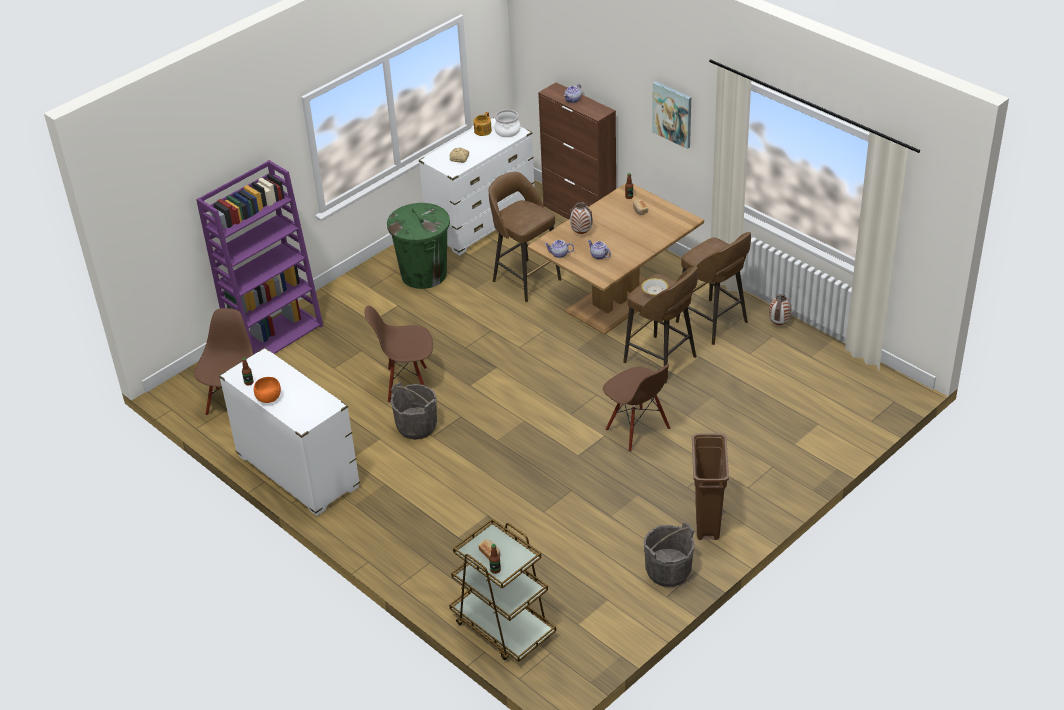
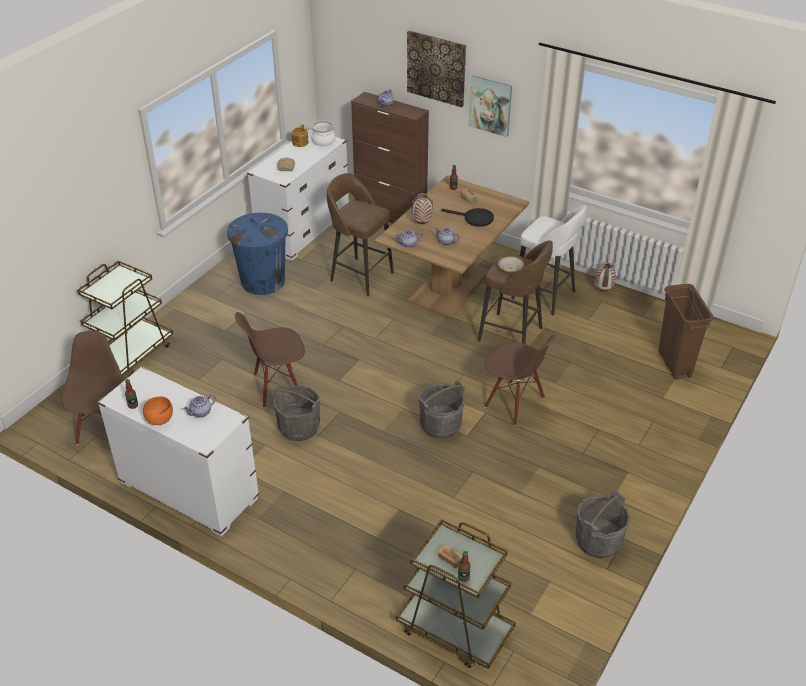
camera: 15 degrees left, 0 degrees up
purple bookcase [196,160,323,355] -> brown cart [77,261,173,376]
green trash can [387,203,450,289] -> blue trash can [227,213,288,295]
brown stool [676,232,751,345] -> white stool [511,205,587,316]
brown trash can [692,433,729,540] -> brown trash can moved to [658,284,714,380]
none -> teapot [183,394,216,418]
none -> picture [407,30,466,107]
none -> grey bucket [419,380,465,439]
none -> black frying pan [441,208,494,227]

